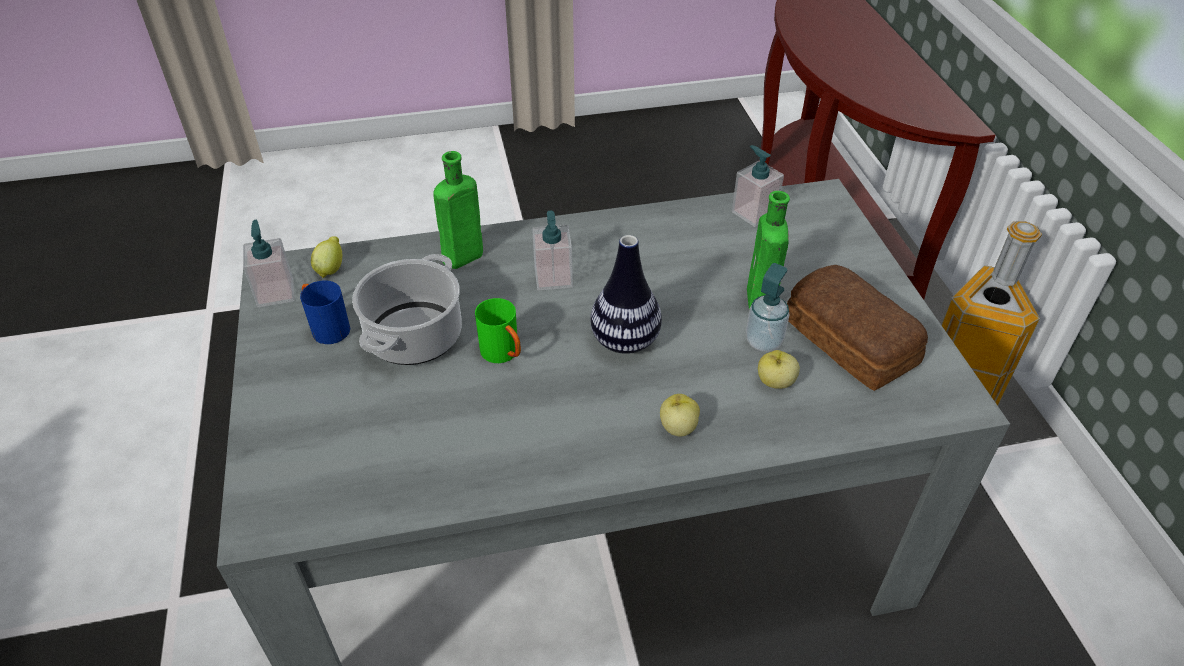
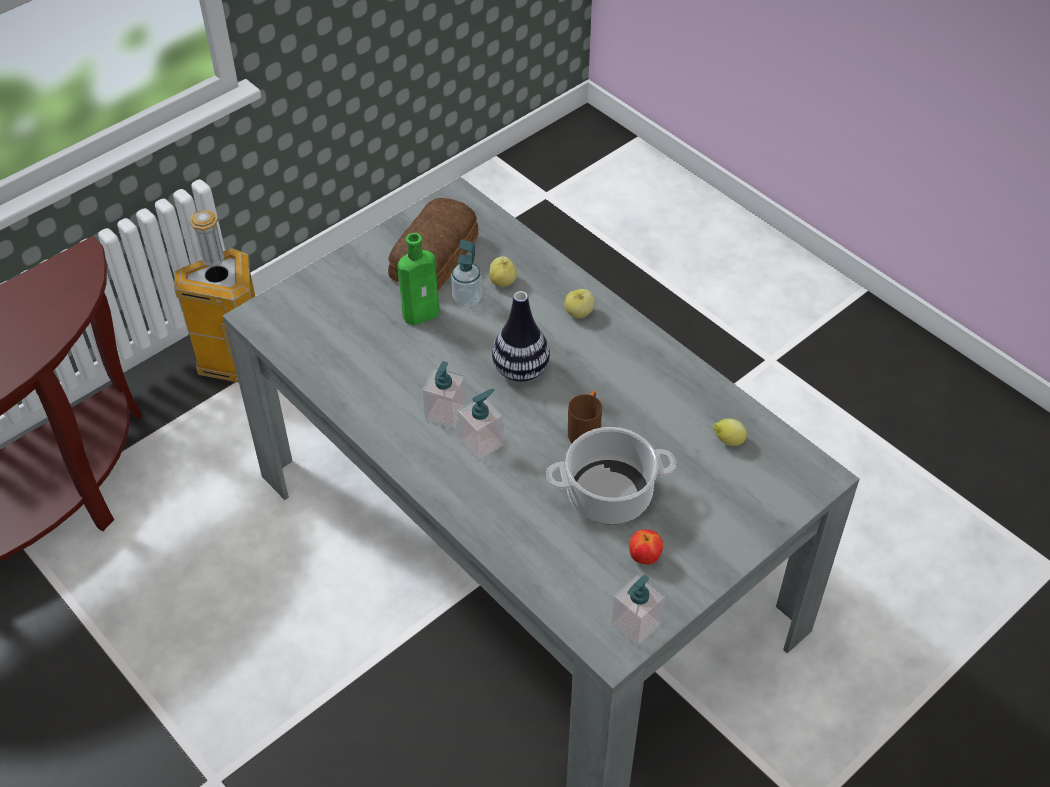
camera: 120 degrees left, 5 degrees up
blue mug [300,281,350,344] -> apple [629,529,663,564]
lemon [311,236,342,278] -> lemon moved to [713,418,747,446]
green bottle [433,151,483,269] -> none
green mug [475,298,521,363] -> brown mug [568,391,602,443]
soap dispenser [732,145,784,227] -> soap dispenser moved to [423,361,466,429]

